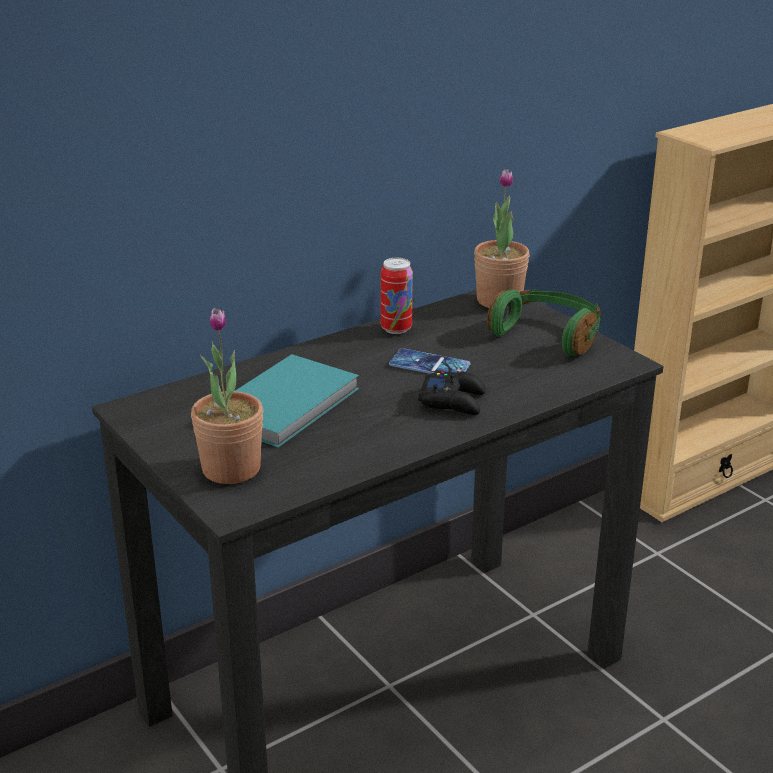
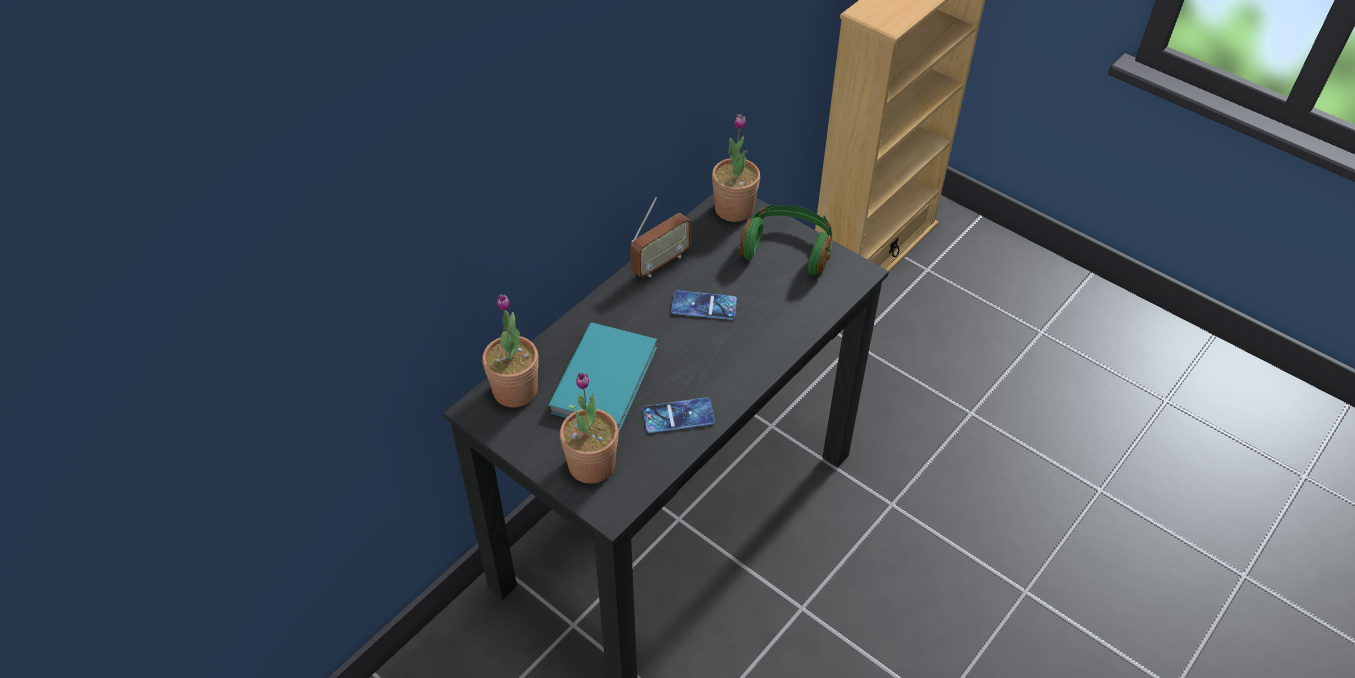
camera: 15 degrees left, 20 degrees up
can [381,258,413,334] -> radio [630,197,691,277]
black game controller [418,371,486,415] -> none
none -> potted plant [482,294,538,407]
none -> phone [643,397,715,433]

